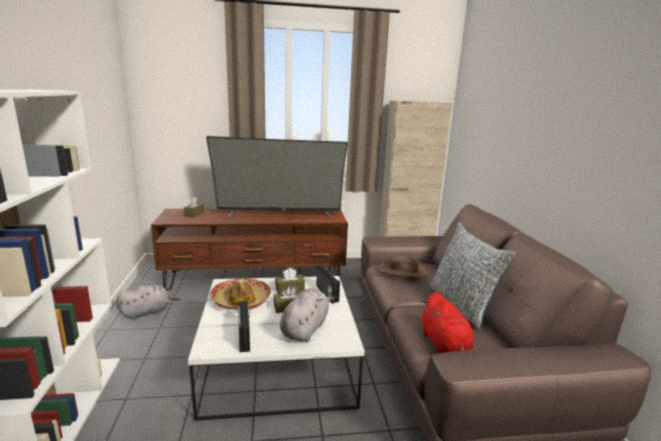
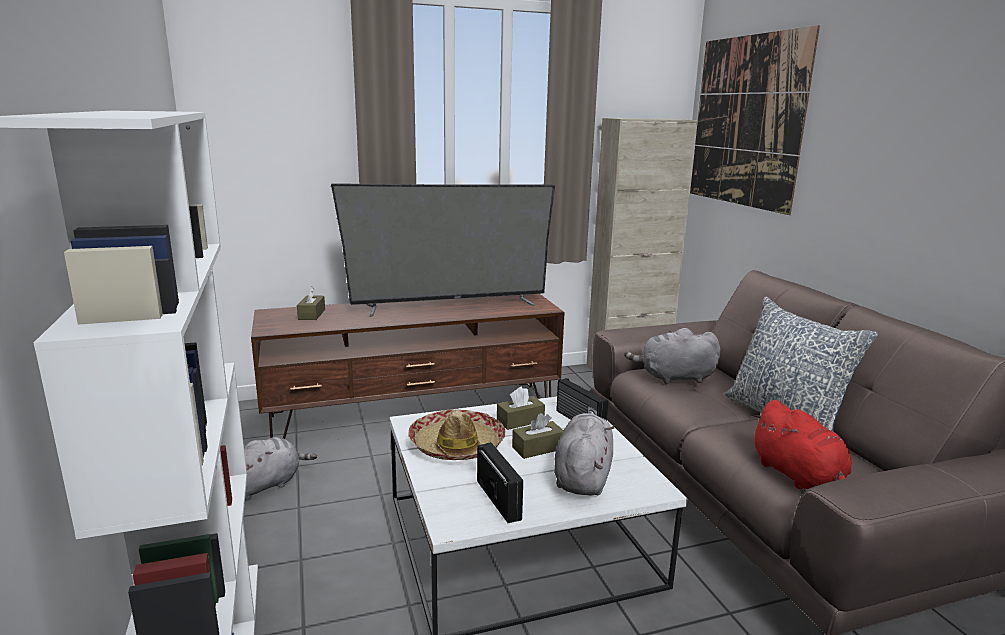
camera: 10 degrees left, 0 degrees up
brown hat [377,254,429,278] -> grey plush toy [624,328,721,384]
none -> picture [690,25,820,215]

